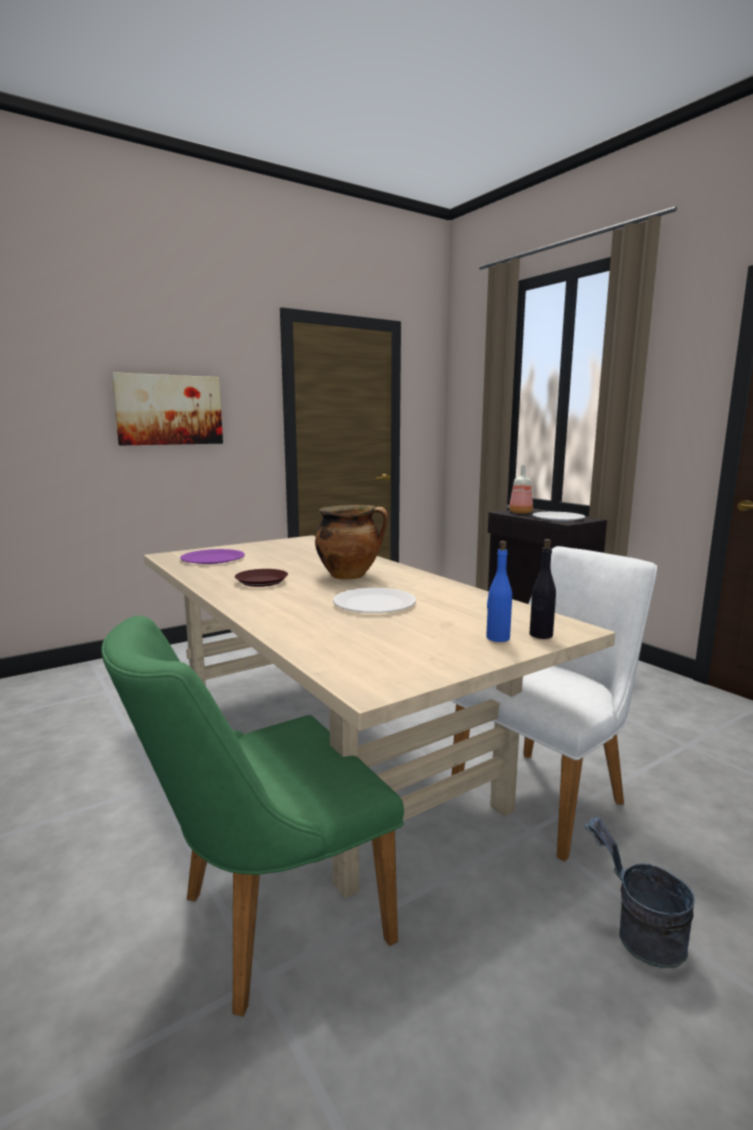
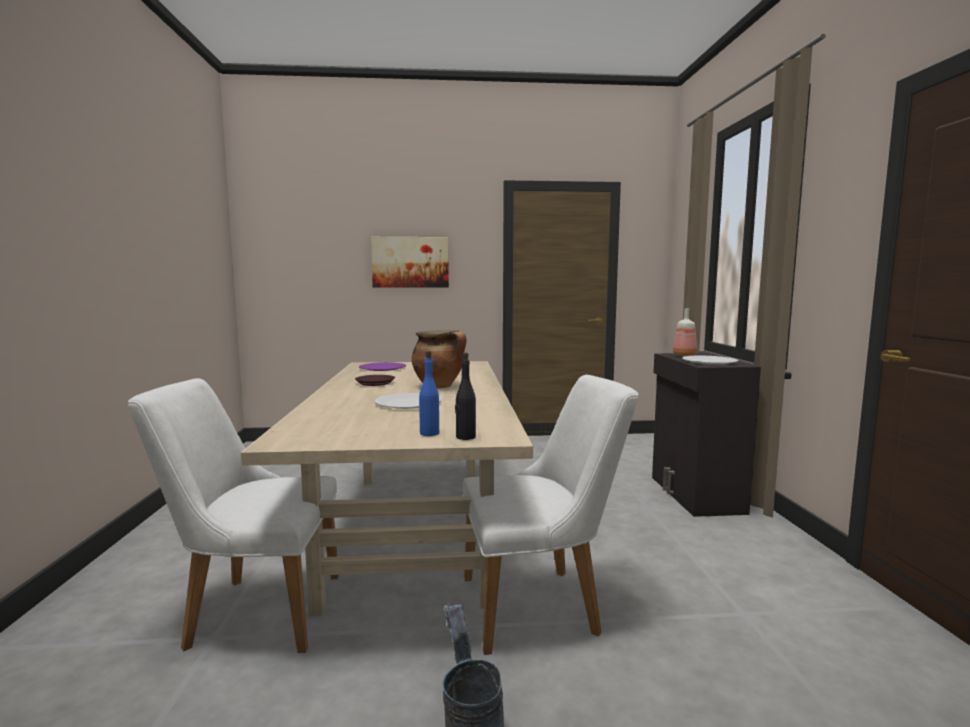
camera: 30 degrees right, 5 degrees down
green chair [101,616,404,1017] -> white chair [128,378,339,653]

